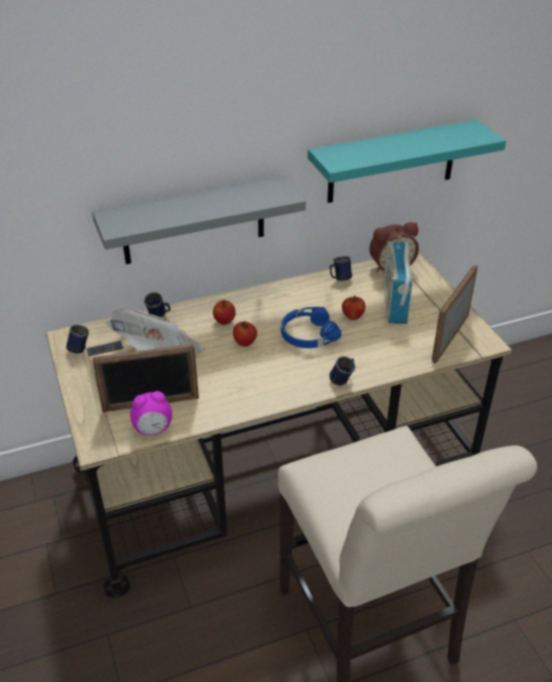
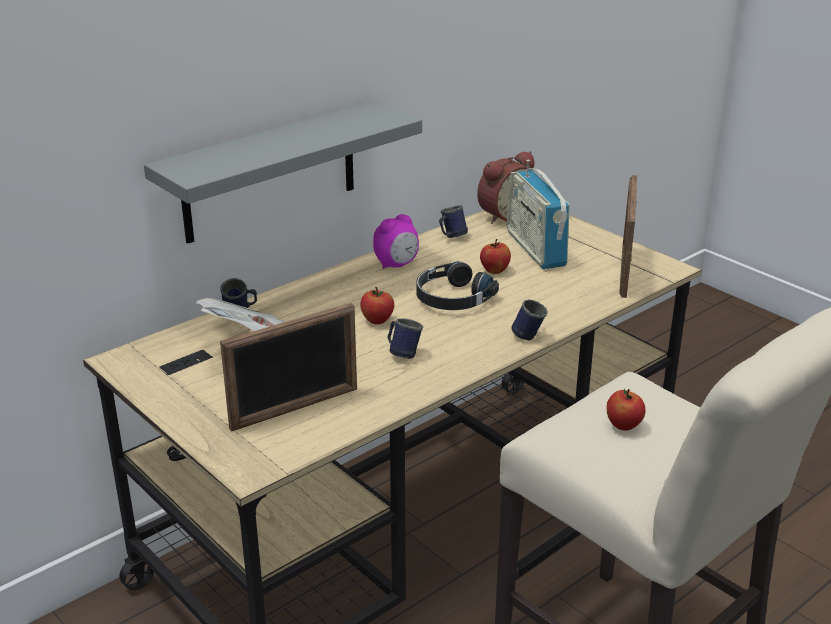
camera: 20 degrees left, 10 degrees down
blue mug [66,325,89,354] -> blue mug moved to [387,318,423,359]
alarm clock [130,391,172,435] -> alarm clock moved to [373,214,419,269]
apple [213,300,236,325] -> apple moved to [607,389,646,431]
blue headphones [281,307,341,348] -> black headphones [416,261,499,310]
turquoise shelf [308,120,506,203] -> none

